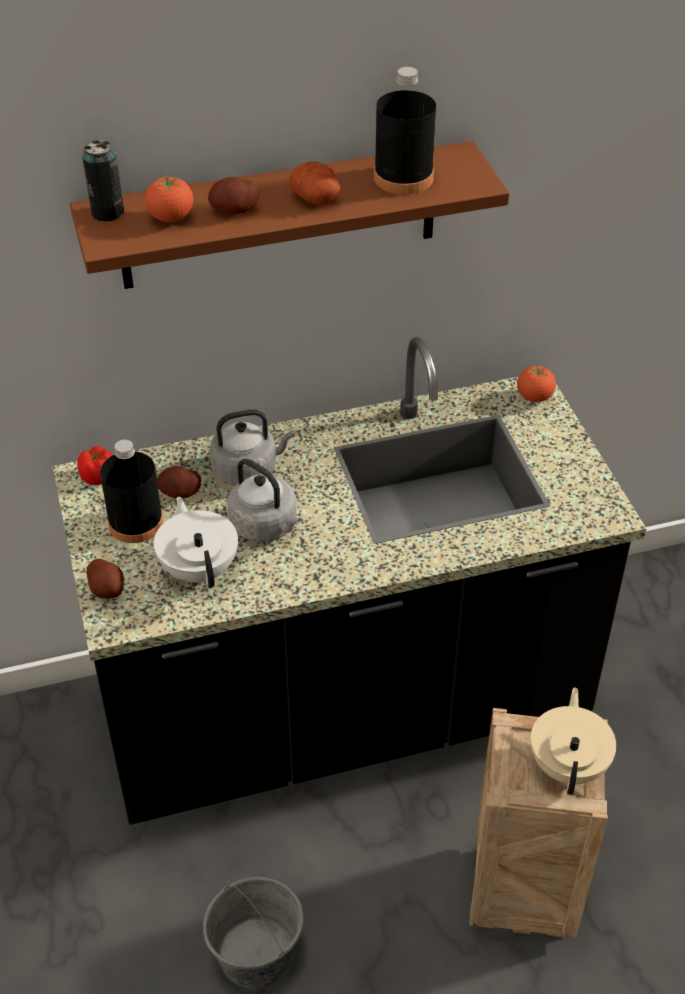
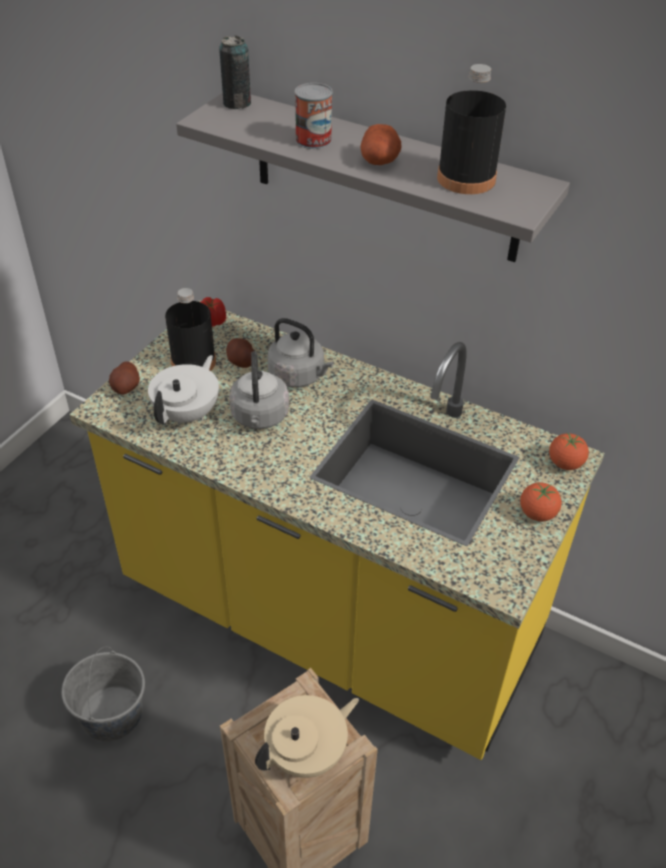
camera: 45 degrees right, 0 degrees up
black counter [53,337,647,825] -> yellow counter [70,300,605,760]
brown shelf [70,141,509,289] -> grey shelf [176,93,570,262]
tomato [145,174,193,222] -> tomato moved to [520,482,562,521]
potato [208,177,259,214] -> can [295,83,333,149]

